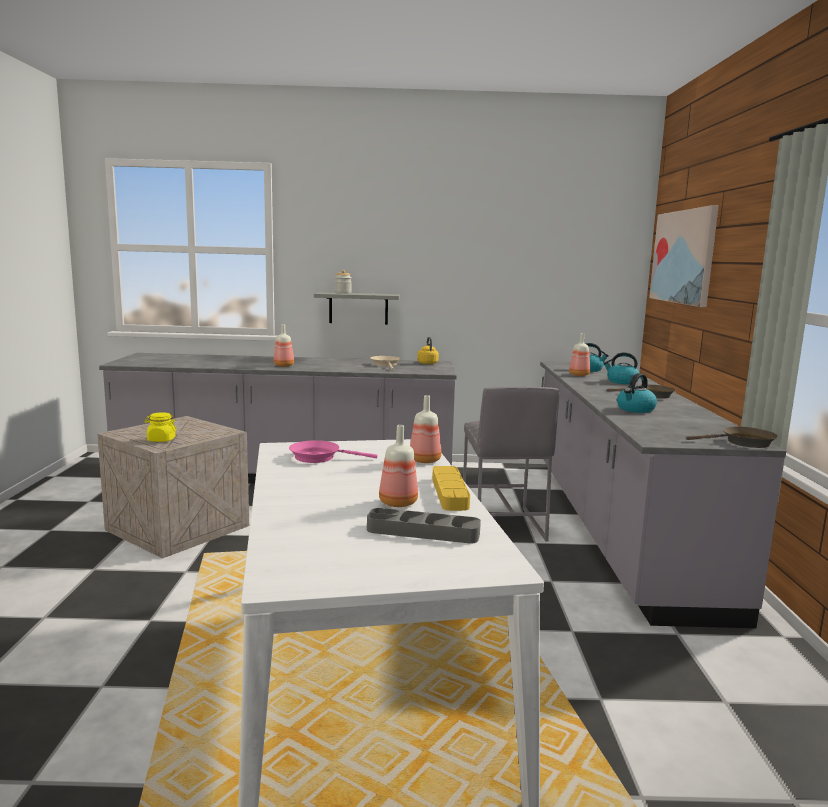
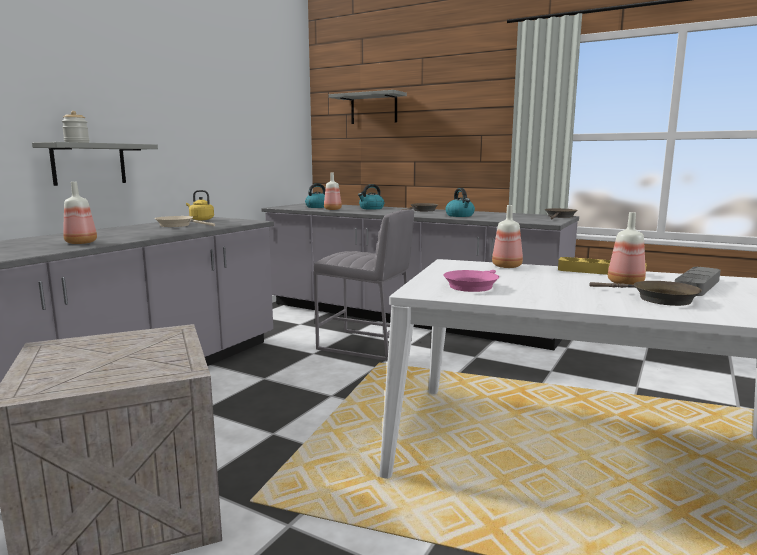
camera: 60 degrees left, 0 degrees up
yellow jar [145,412,176,442] -> none
picture [649,205,719,307] -> grey shelf [329,90,407,124]
none -> brown frying pan [589,281,702,306]

